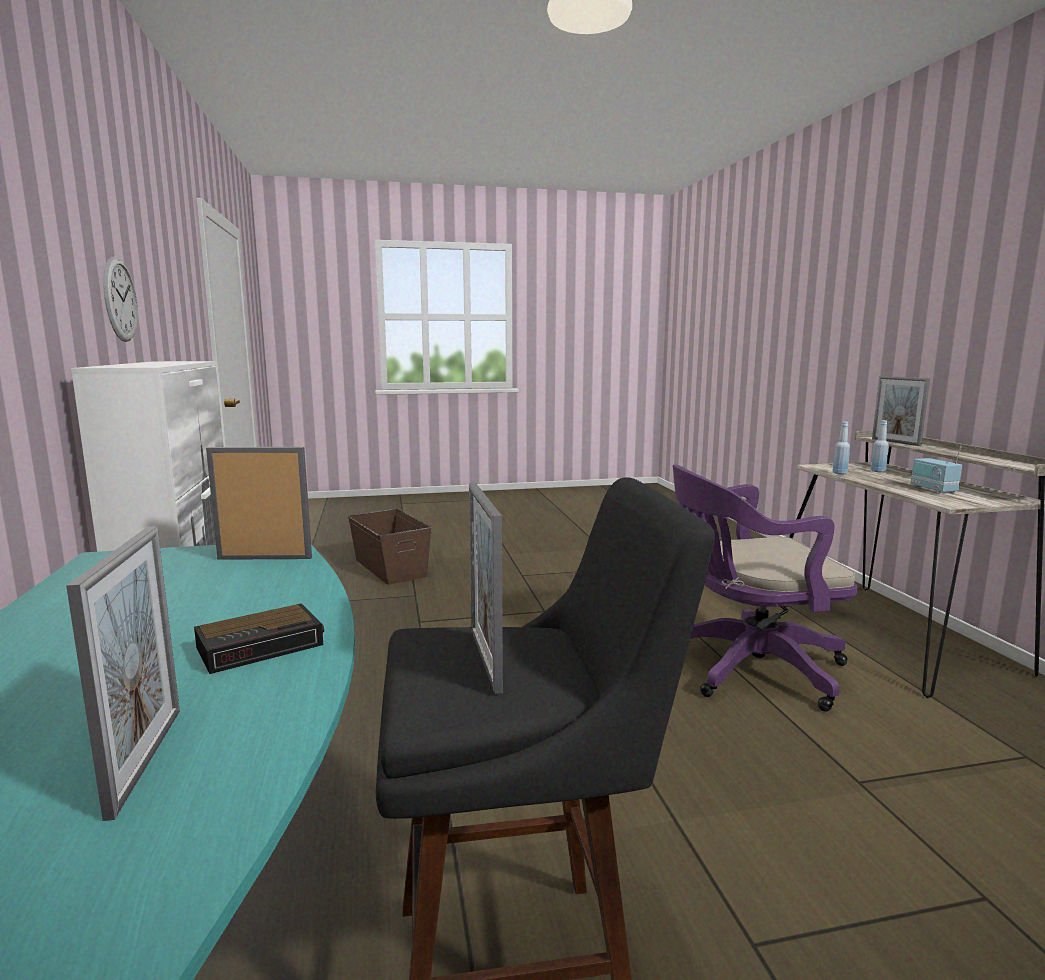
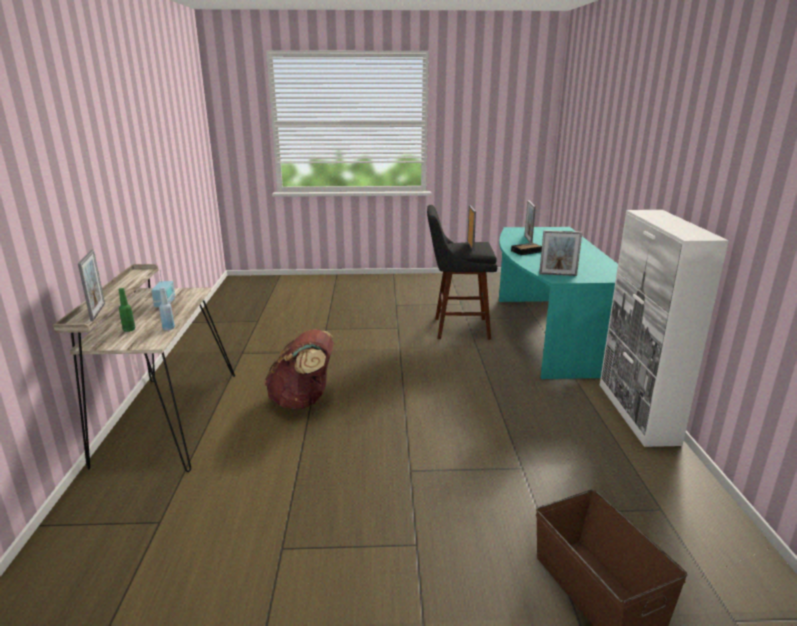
camera: 170 degrees left, 10 degrees up
wall clock [103,257,138,342] -> none
purple office chair [673,465,858,712] -> brown backpack [265,329,334,409]
blue bottle [871,420,889,472] -> green bottle [119,288,135,332]

